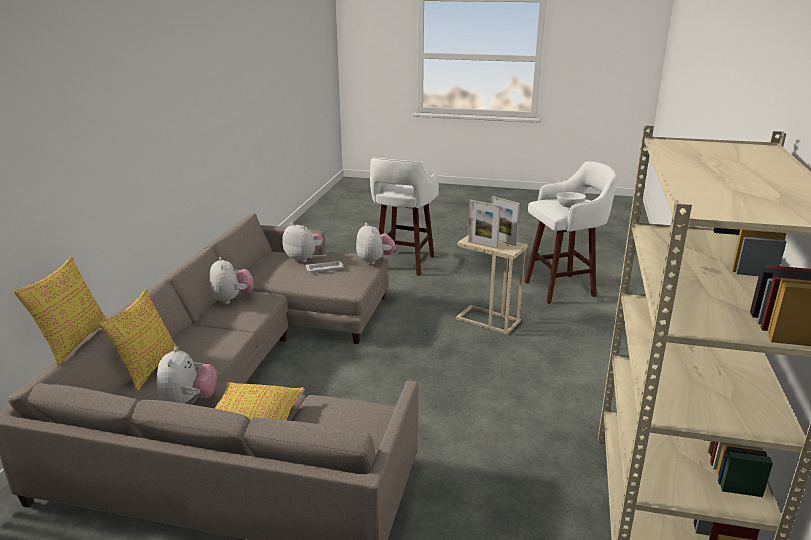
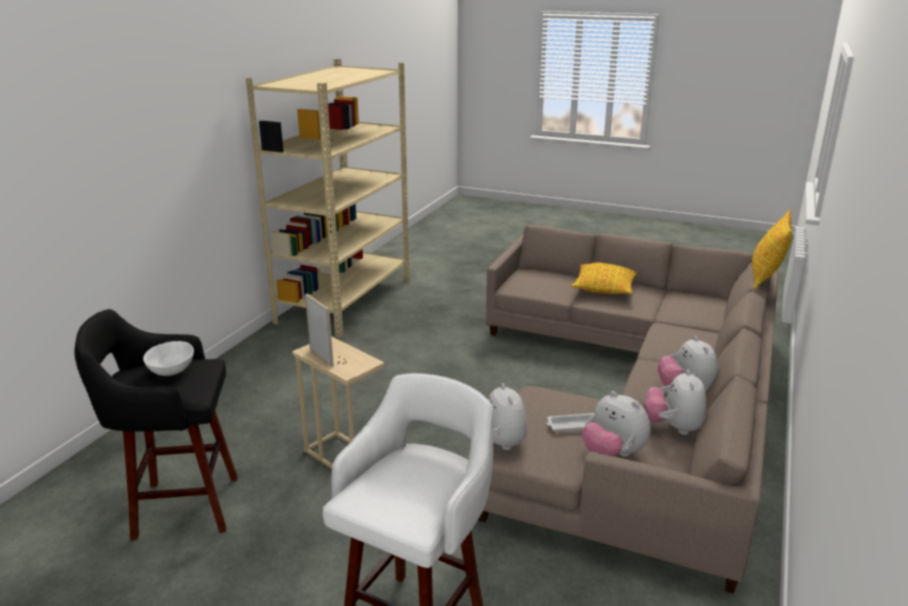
camera: 170 degrees left, 0 degrees up
yellow pillow [100,289,179,391] -> none
plush toy [157,347,217,403] -> plush toy moved to [644,370,706,435]
picture frame [468,200,501,249] -> none
white stool [524,161,617,304] -> black stool [74,309,238,540]

